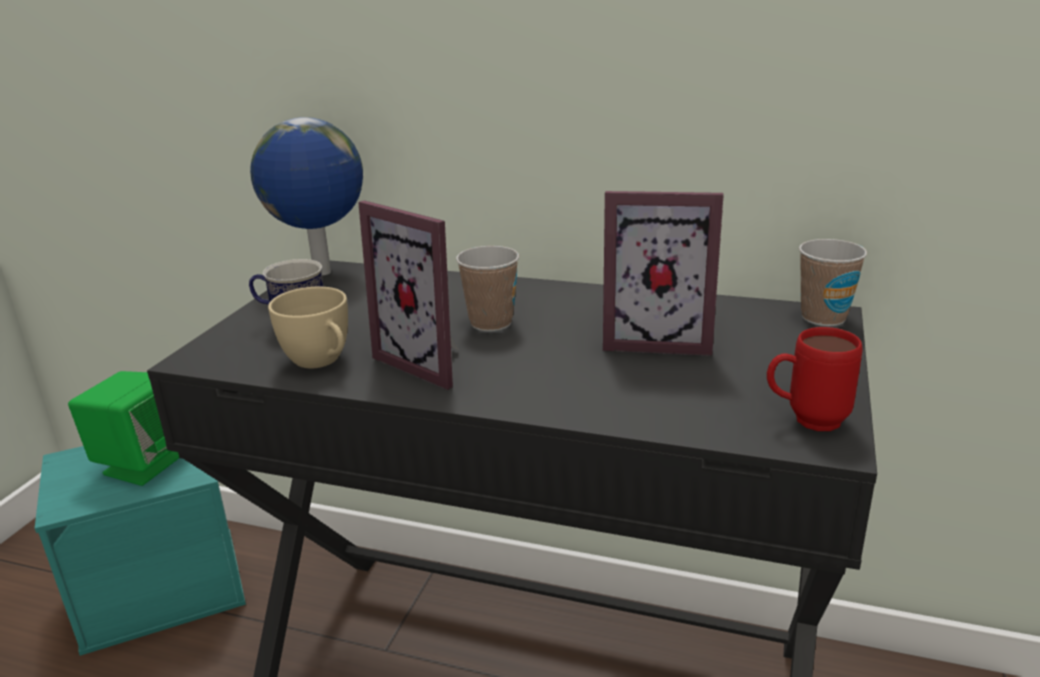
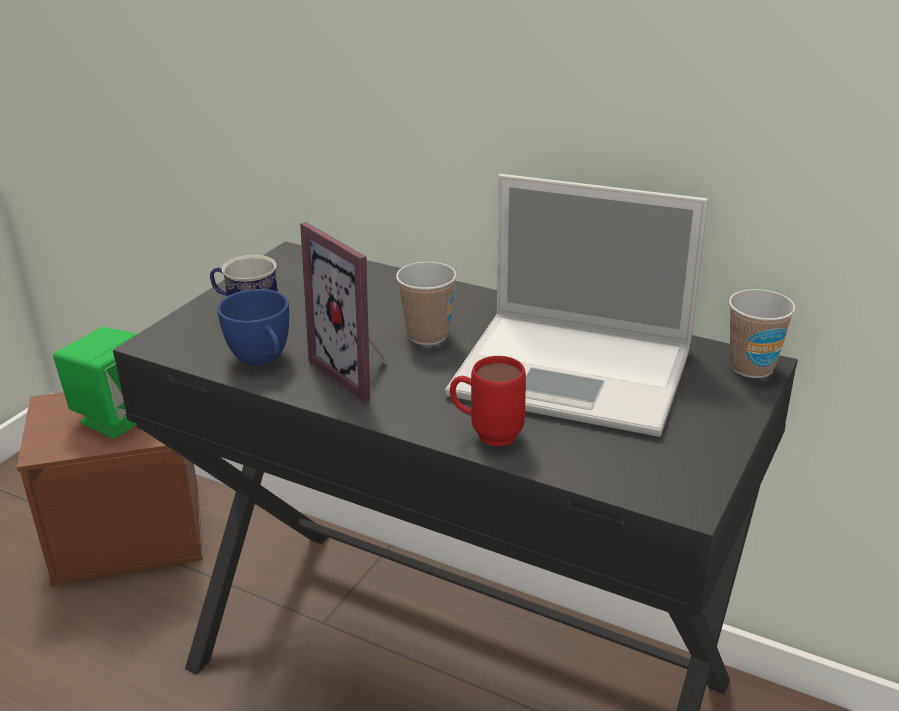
camera: 10 degrees right, 5 degrees up
turquoise storage box [35,446,246,656] -> brown storage box [17,392,203,586]
globe [250,117,363,275] -> none
beige cup [268,287,348,368] -> blue cup [217,289,289,366]
picture frame [603,191,724,356] -> laptop [445,174,708,437]
red mug [767,327,862,431] -> red mug moved to [450,356,526,447]

